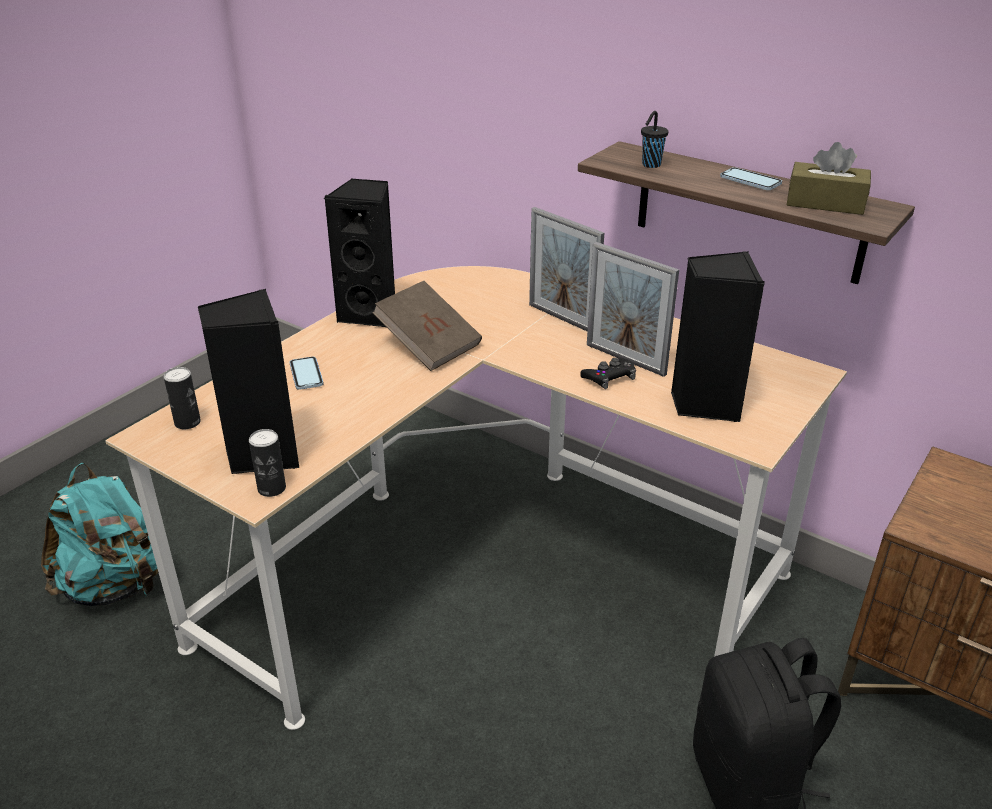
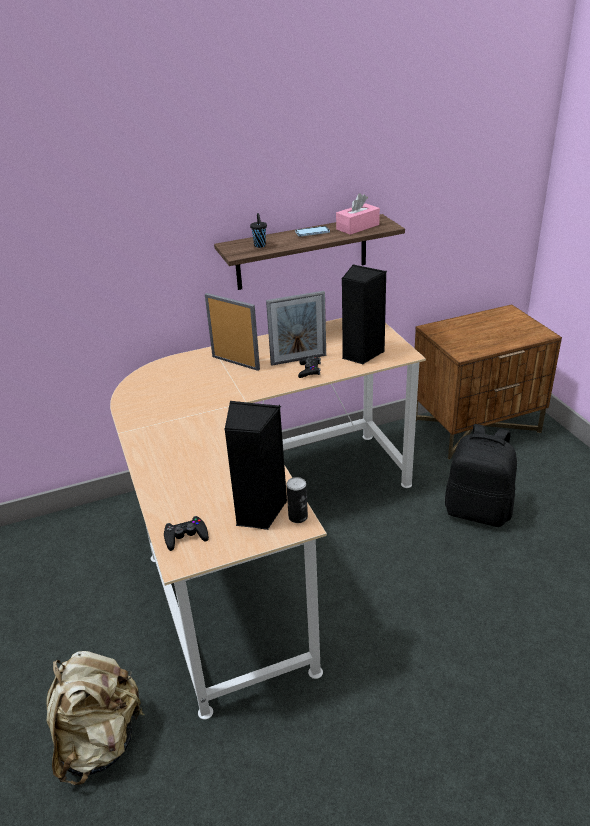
camera: 55 degrees left, 0 degrees up
turquoise backpack [41,463,158,606] -> beige backpack [47,651,145,785]
can [164,367,201,429] -> black game controller [164,516,209,551]
phone [289,357,324,390] -> none
black speaker [323,178,395,327] -> none
brown book [372,281,482,371] -> none
picture frame [529,207,604,331] -> picture frame turned 135 degrees counterclockwise [205,293,260,371]
brown tissue box [787,142,871,215] -> pink tissue box [336,193,380,235]

